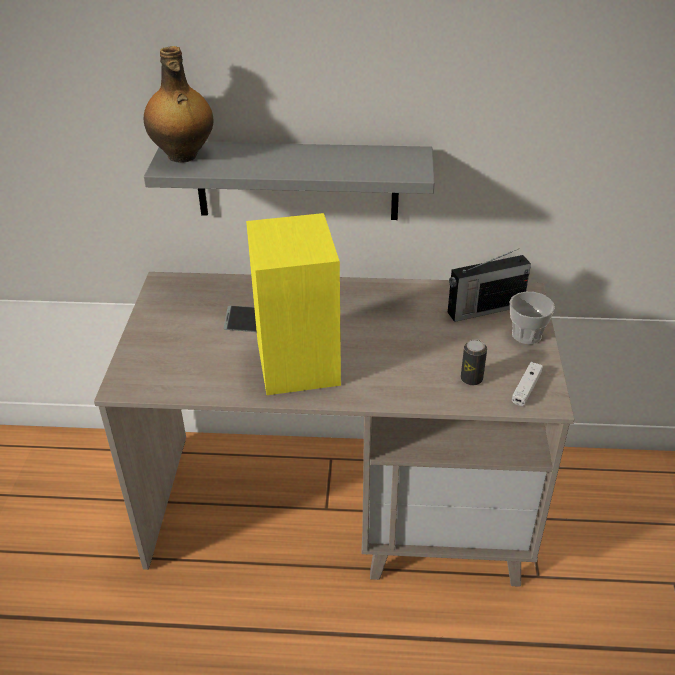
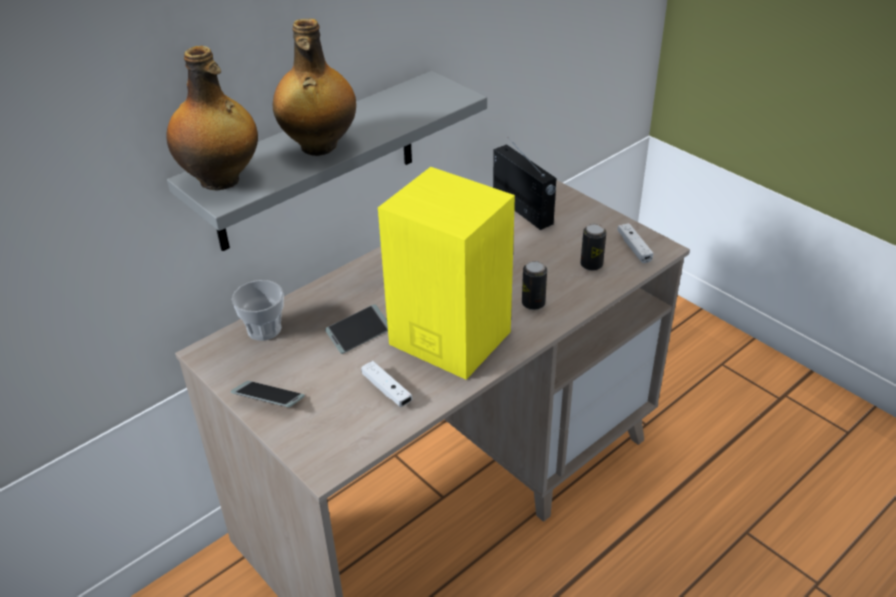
camera: 45 degrees left, 0 degrees up
radio [448,248,531,322] -> radio turned 60 degrees counterclockwise [493,137,557,230]
cup [510,292,555,344] -> cup moved to [232,280,284,341]
none -> phone [231,381,305,407]
none -> bottle [273,19,356,156]
none -> white game controller [361,361,412,407]
none -> can [522,261,547,310]

